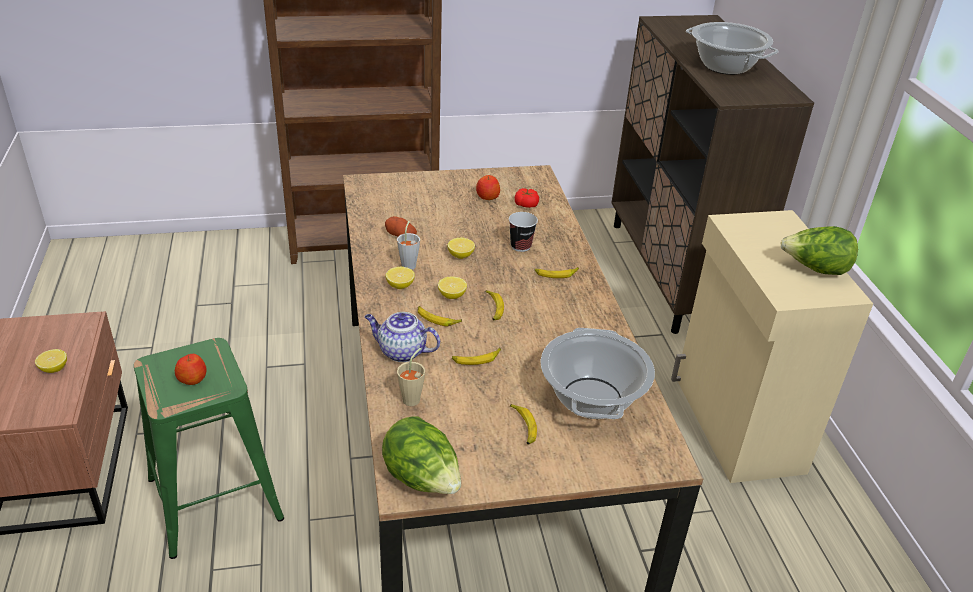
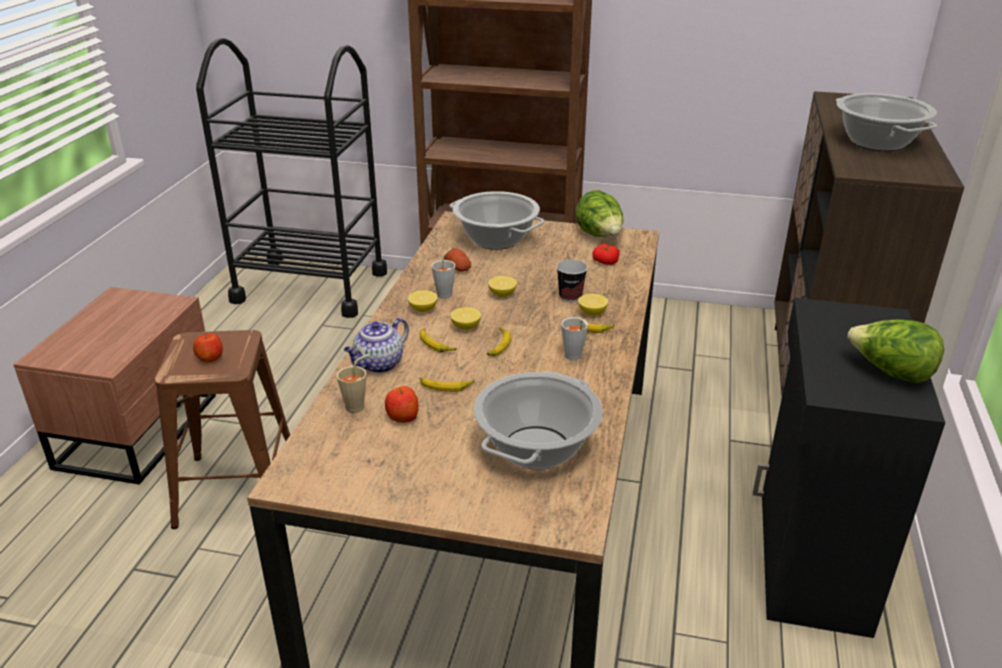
camera: 25 degrees right, 5 degrees down
lemon [35,349,67,373] -> lemon moved to [578,294,608,316]
green stool [134,338,284,559] -> brown stool [155,330,290,529]
teapot [365,312,440,362] -> teapot turned 90 degrees counterclockwise [344,318,409,373]
lettuce [382,417,461,494] -> lettuce moved to [576,190,623,237]
apple [476,175,500,200] -> apple moved to [385,386,419,423]
banana [510,404,537,445] -> none
beige cabinet [671,210,873,483] -> black cabinet [753,298,945,638]
none -> black cart [196,38,387,318]
none -> cooking pot [450,191,545,250]
none -> grey cup [561,317,588,360]

